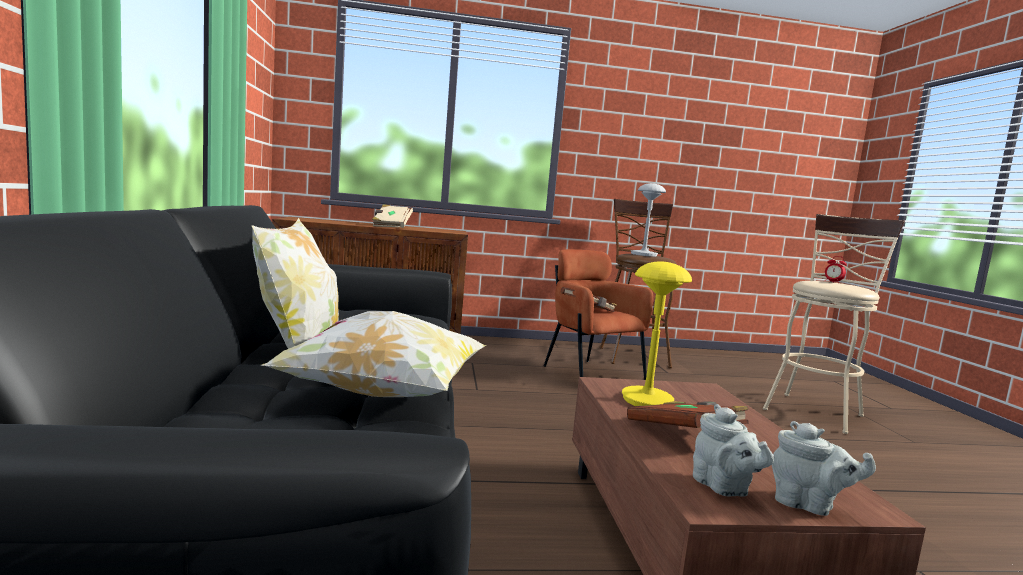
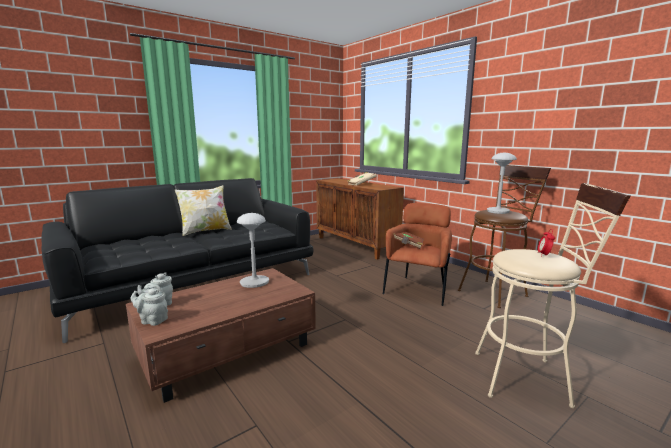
camera: 60 degrees right, 5 degrees up
pillow [261,311,486,397] -> none
yellow table lamp [622,262,692,406] -> grey table lamp [237,213,269,288]
brown book [627,401,749,428] -> none
grey teapot [772,421,876,516] -> grey teapot turned 105 degrees clockwise [131,288,168,326]

